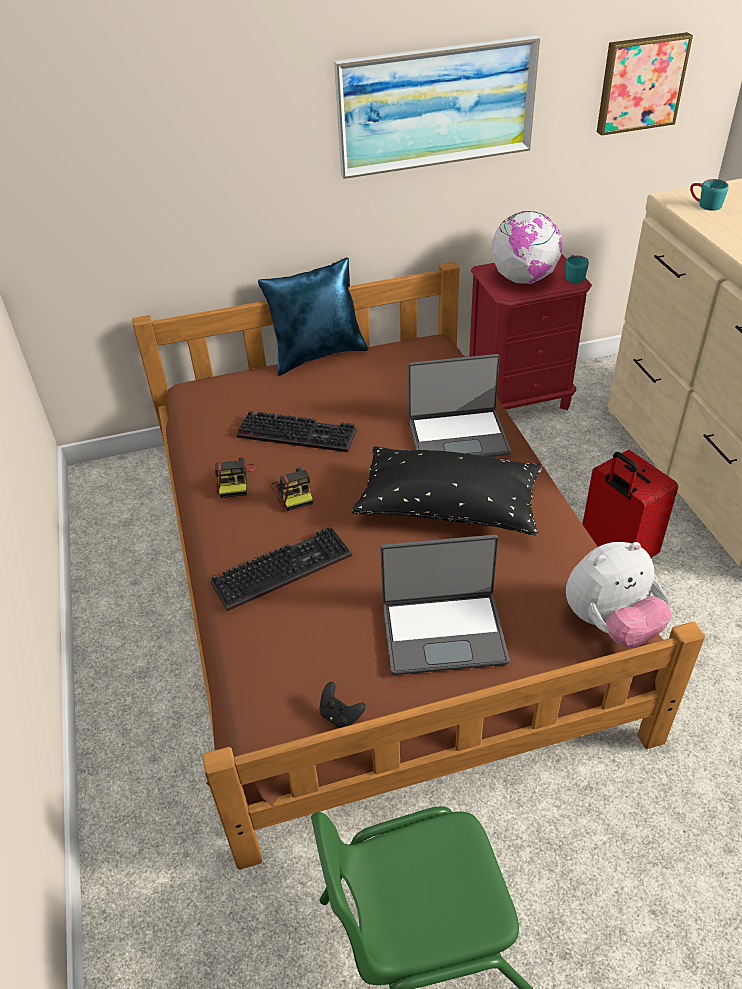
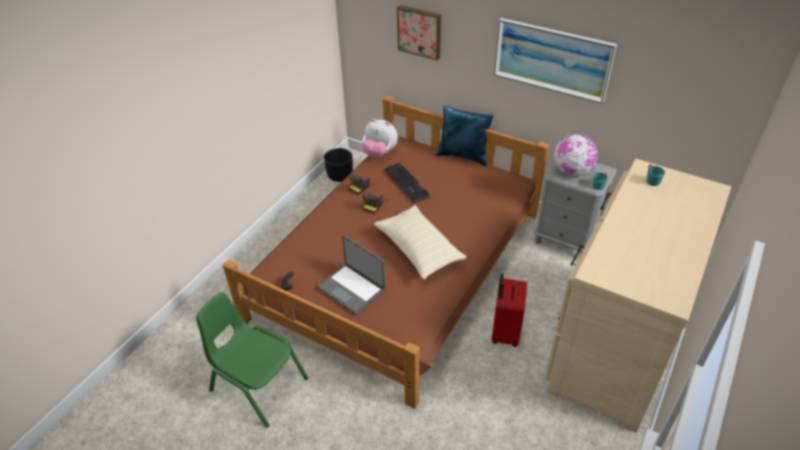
camera: 45 degrees right, 0 degrees up
keyboard [211,526,352,611] -> none
black pillow [352,446,542,535] -> beige pillow [374,205,467,280]
laptop [408,354,511,457] -> none
red nightstand [469,253,592,410] -> grey nightstand [534,159,617,257]
plush toy [566,542,672,647] -> plush toy moved to [362,119,398,158]
picture [597,32,693,136] -> picture moved to [397,5,441,60]
none -> black planter [324,148,353,182]

